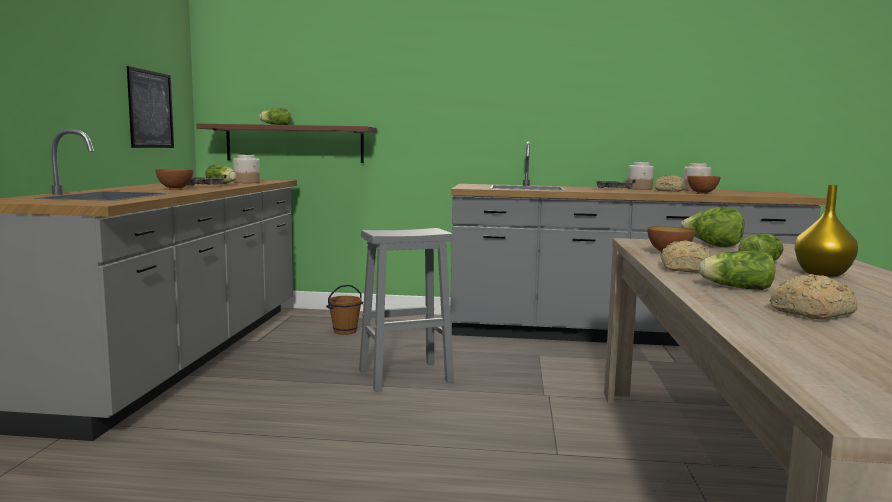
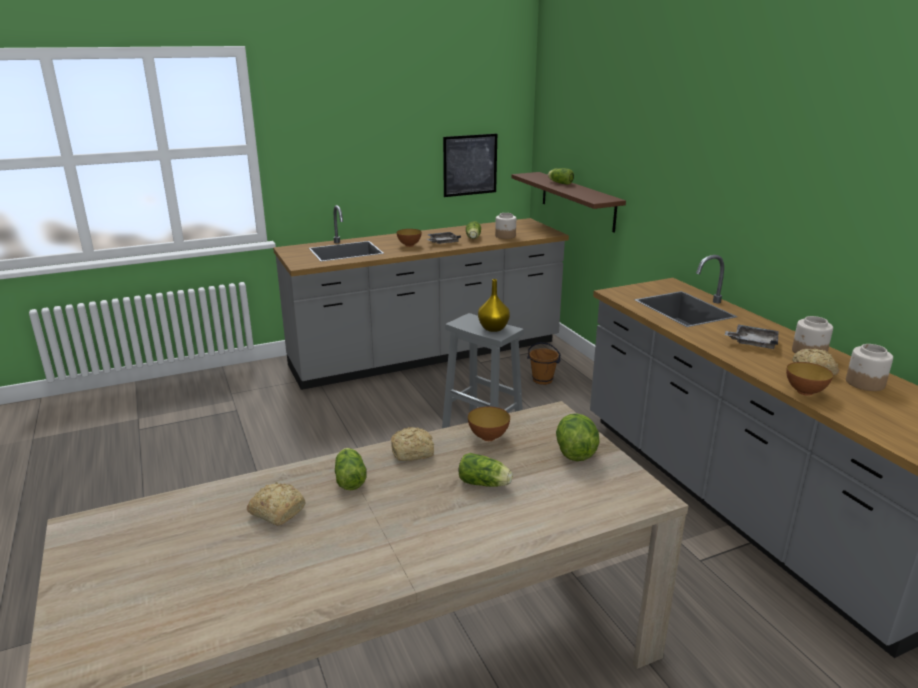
camera: 60 degrees right, 15 degrees up
yellow vase [795,185,858,277] -> yellow vase moved to [478,279,510,332]

